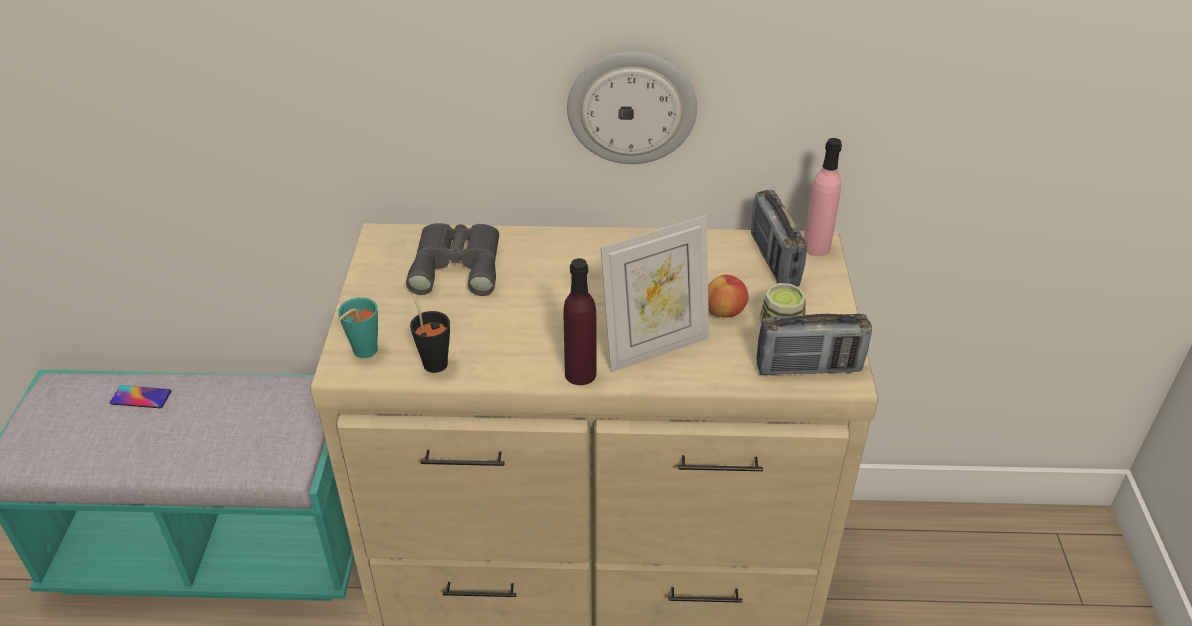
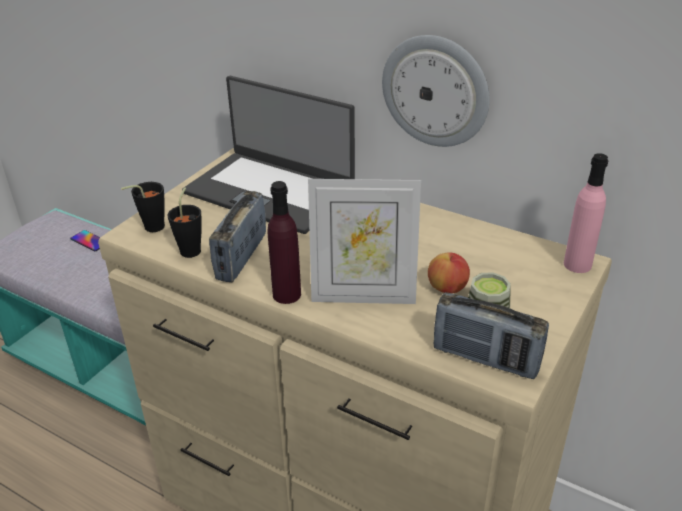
camera: 30 degrees right, 5 degrees down
turquoise cup [338,297,378,358] -> black cup [121,182,165,232]
grey binoculars [406,223,499,296] -> laptop [182,76,355,234]
radio [751,190,807,287] -> radio moved to [209,191,266,282]

